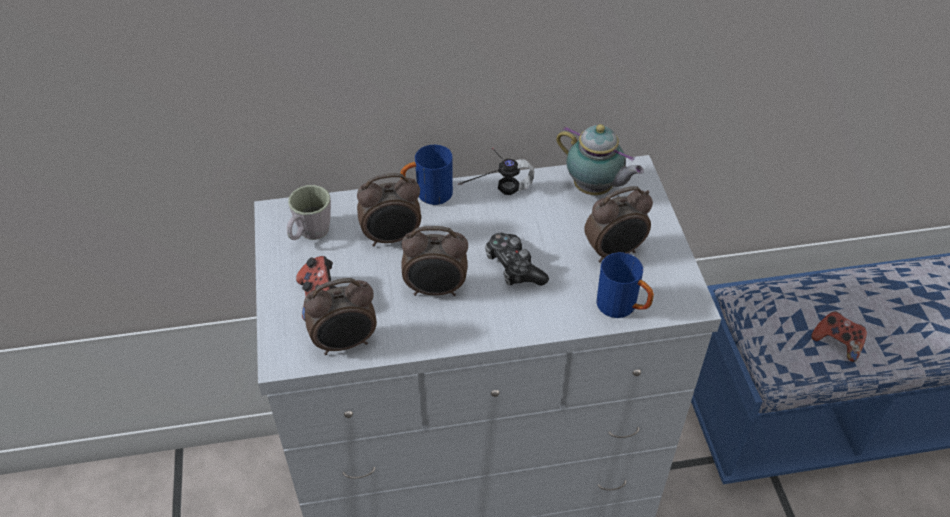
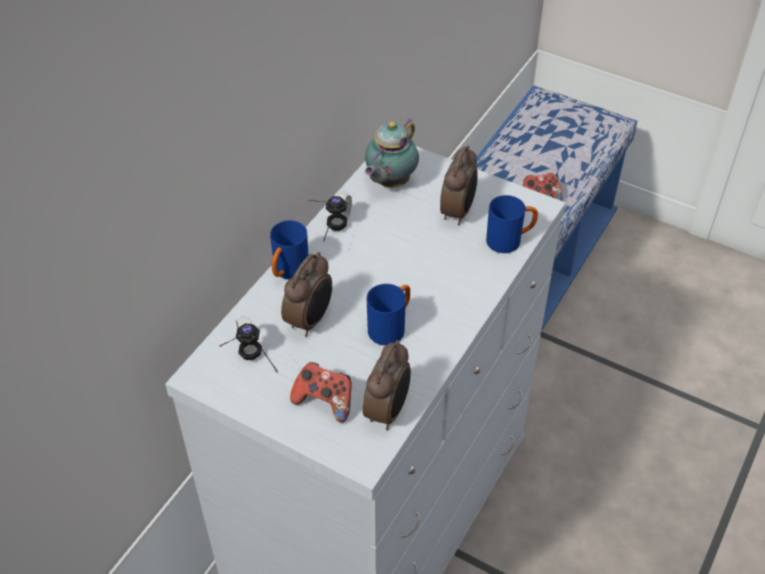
camera: 50 degrees left, 0 degrees up
grey mug [287,185,331,240] -> headphones [219,316,278,373]
alarm clock [401,226,468,296] -> blue mug [367,284,410,346]
game controller [485,233,549,286] -> none
teapot [556,124,644,195] -> teapot turned 135 degrees clockwise [365,118,419,187]

